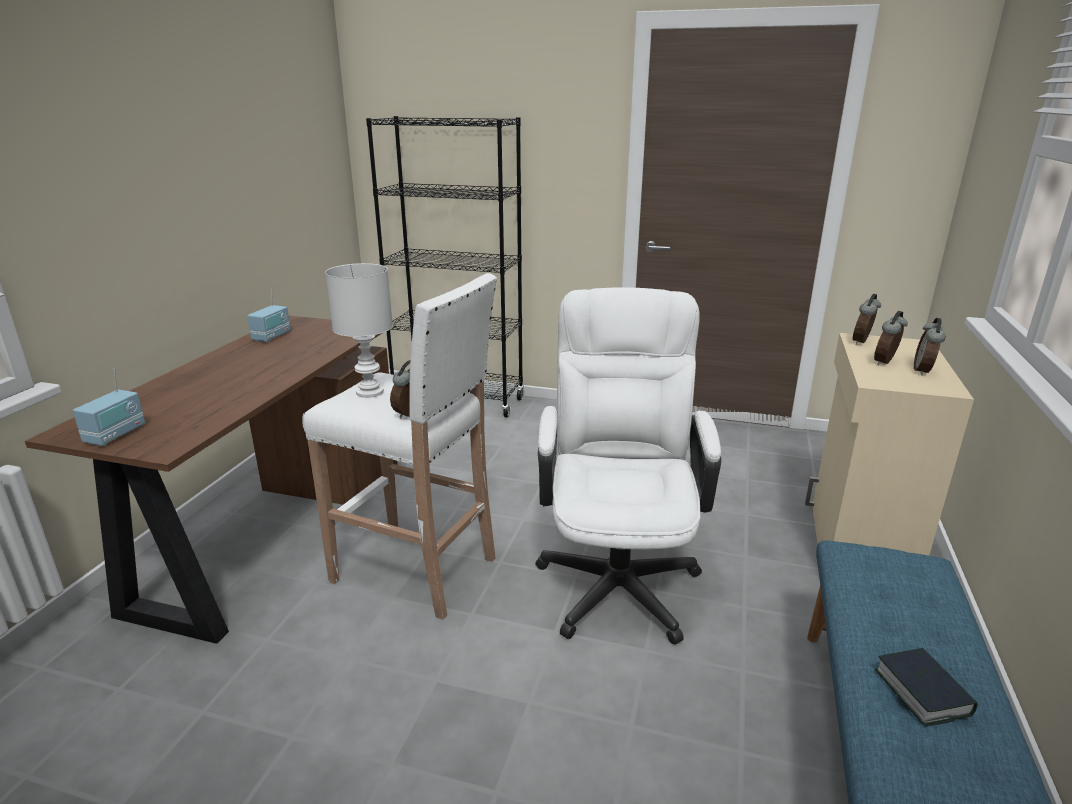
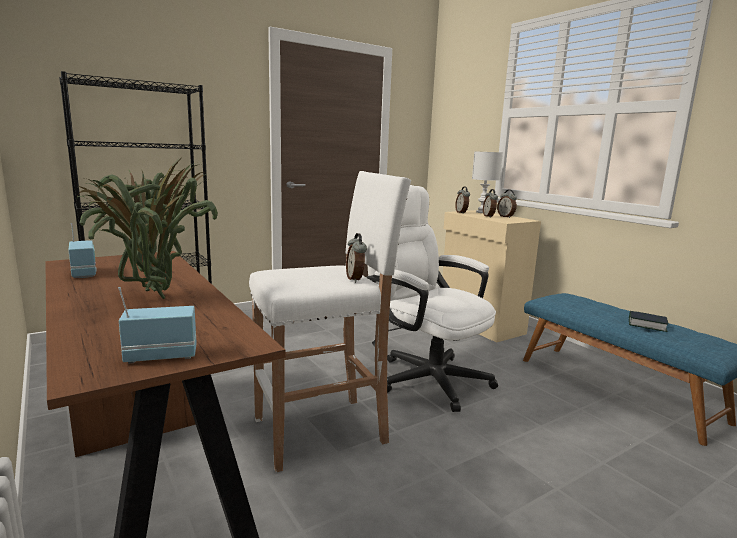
camera: 50 degrees left, 10 degrees down
radio [73,368,145,446] -> radio turned 75 degrees counterclockwise [118,287,197,364]
white table lamp [325,263,393,398] -> white table lamp moved to [472,151,503,213]
none -> potted plant [76,156,218,299]

